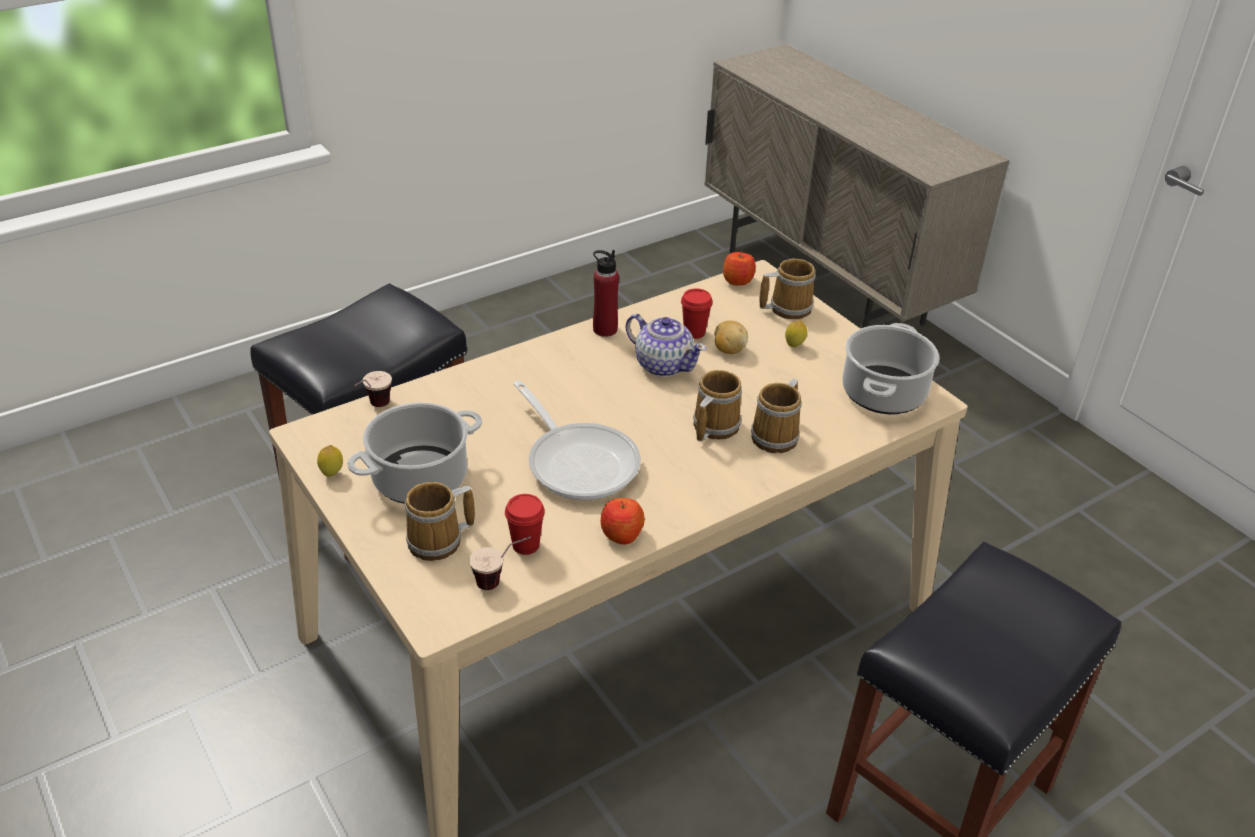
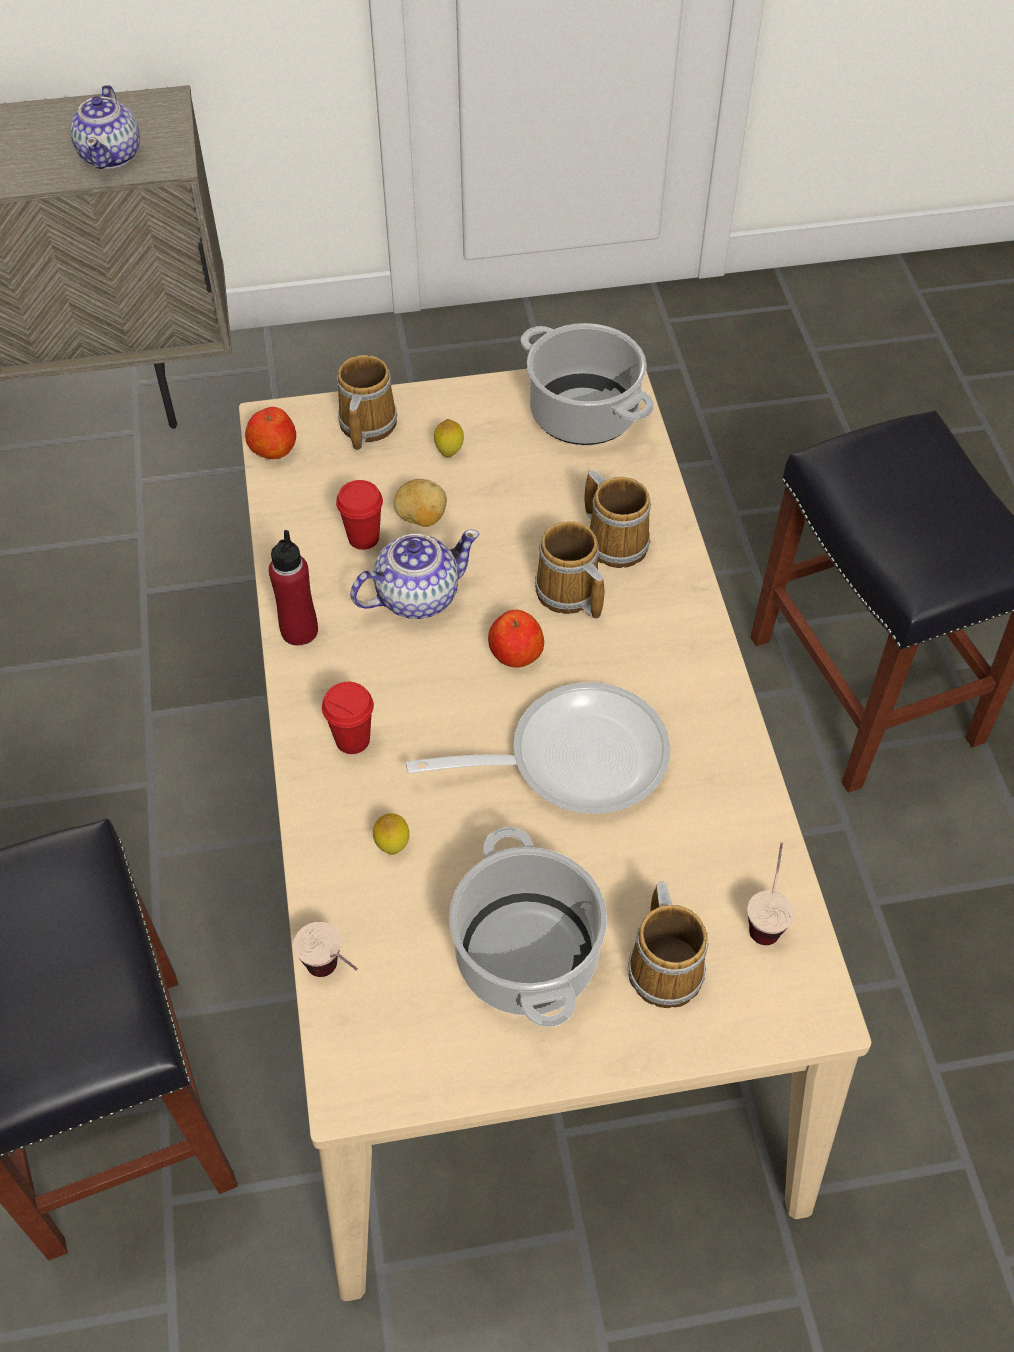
camera: 65 degrees left, 15 degrees up
lemon [317,445,343,477] -> lemon moved to [373,813,410,855]
red cup [505,494,545,555] -> red cup moved to [322,682,374,754]
apple [601,498,645,545] -> apple moved to [488,610,544,668]
none -> teapot [70,85,140,169]

